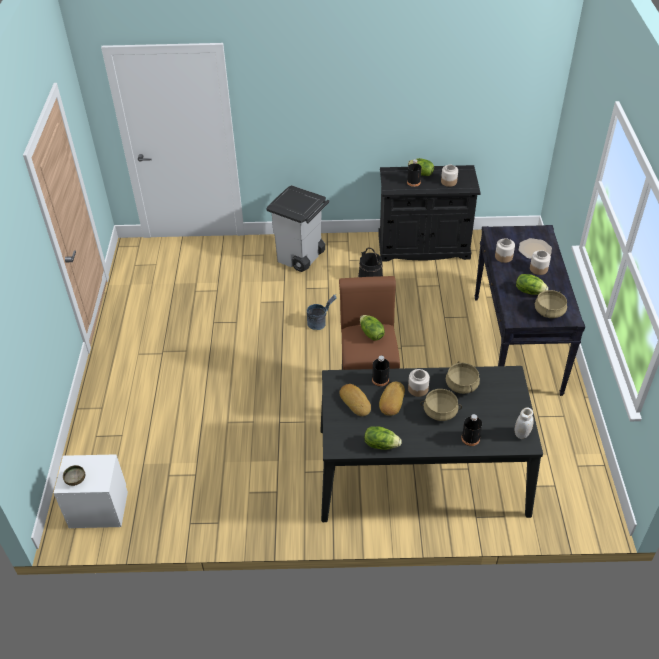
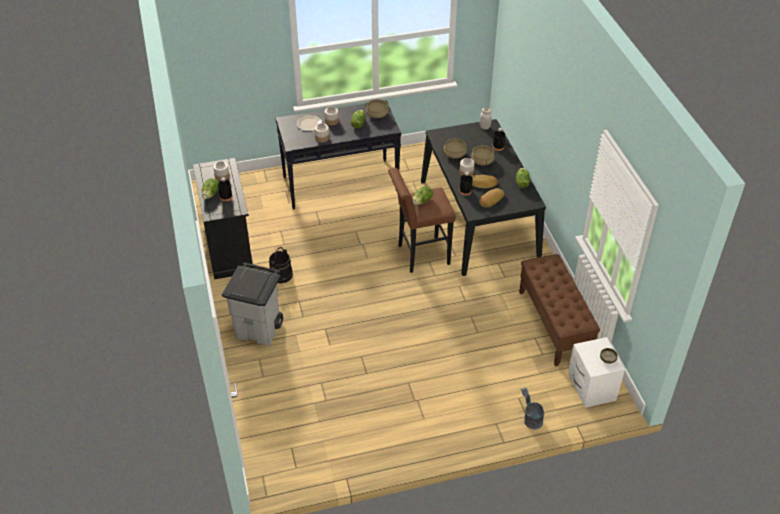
camera: 105 degrees left, 0 degrees up
grey bucket [307,294,337,330] -> grey bucket moved to [521,387,544,429]
none -> brown bench [519,254,600,366]

